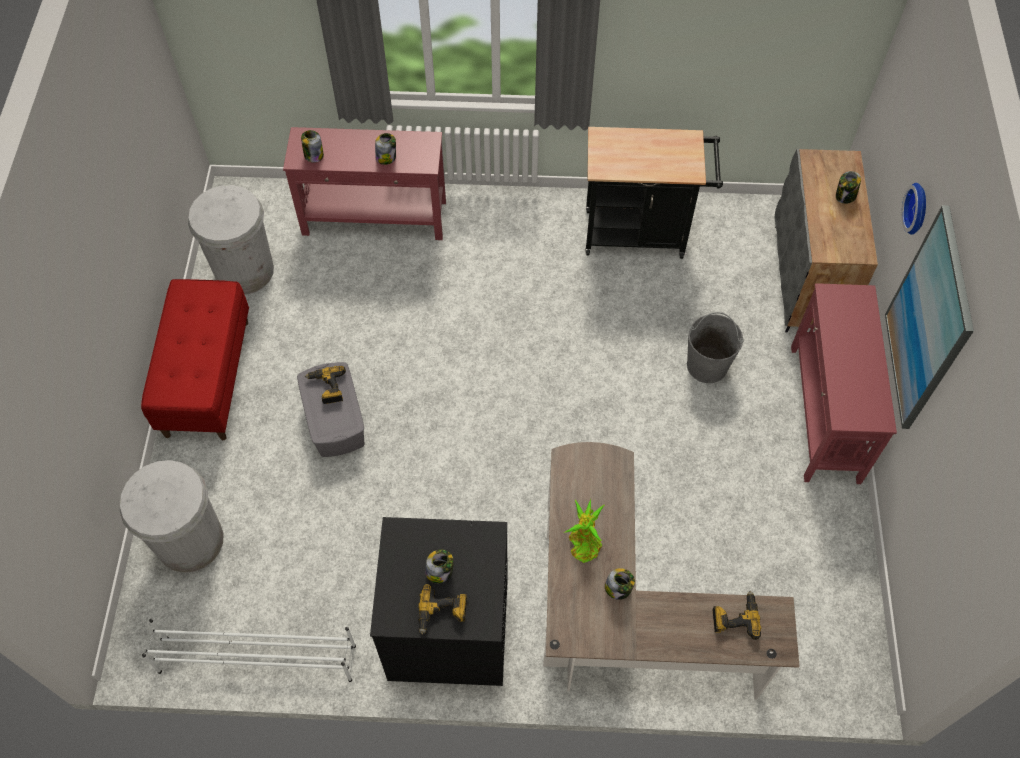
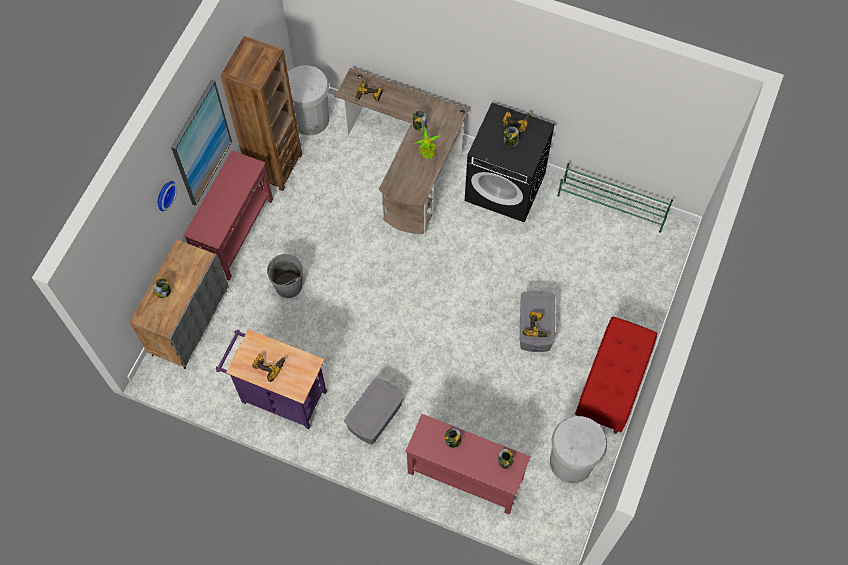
camera: 160 degrees left, 5 degrees up
white trash can [120,460,224,573] -> white trash can moved to [288,65,329,135]
white shoe rack [142,619,356,682] -> green shoe rack [557,163,673,233]
black cart [586,127,723,259] -> purple cart [216,329,327,429]
none -> brown bookcase [221,36,303,191]
none -> power drill [252,354,285,382]
none -> grey storage box [344,378,404,444]

